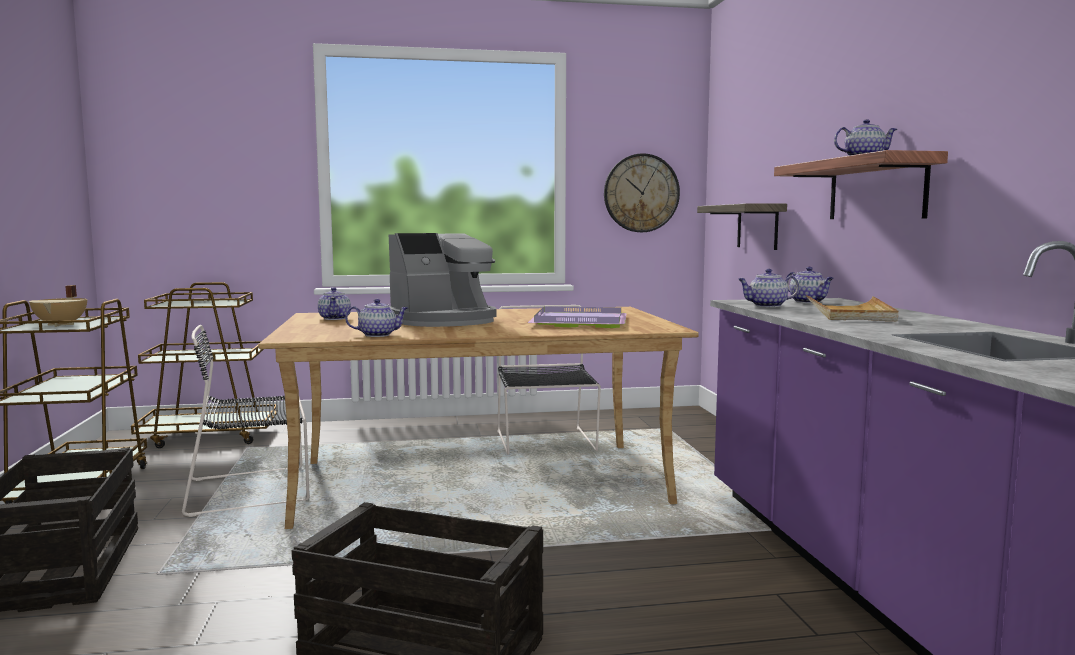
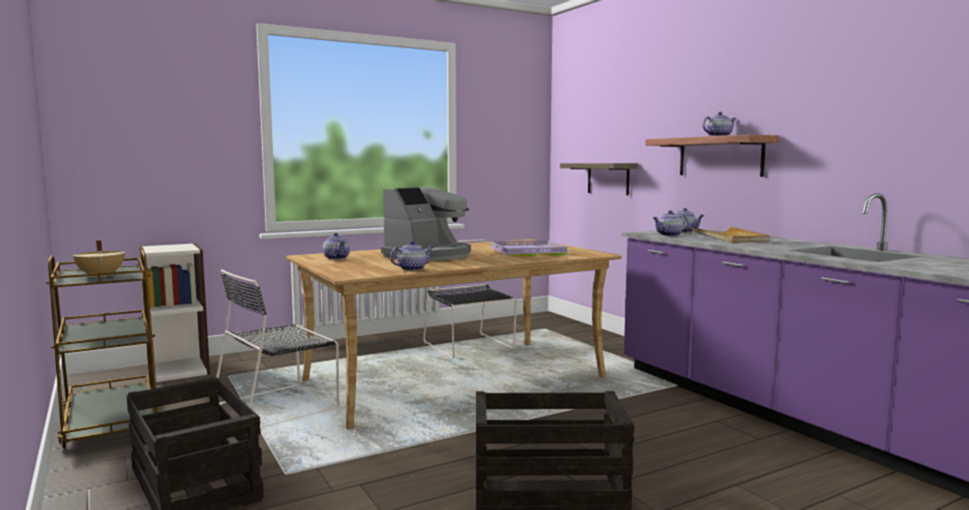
camera: 20 degrees left, 0 degrees up
brown cart [131,282,278,448] -> bookcase [139,243,210,383]
wall clock [604,153,680,232] -> none

